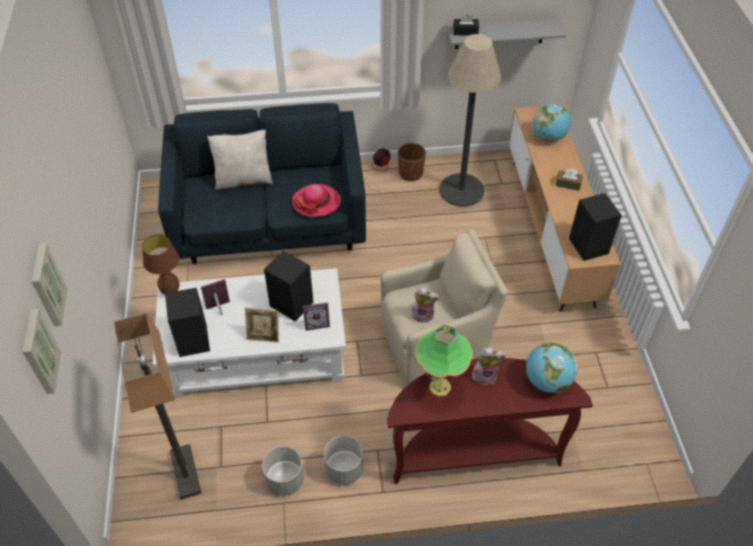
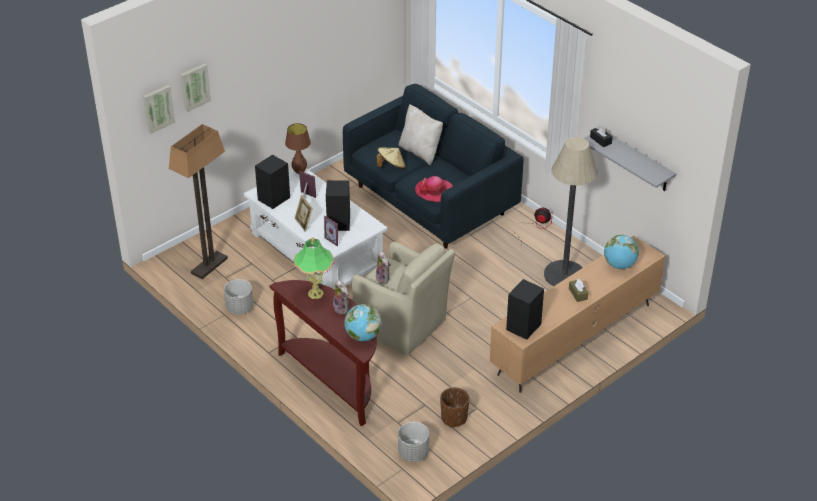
camera: 55 degrees right, 10 degrees down
grey planter [324,436,363,485] -> grey planter moved to [398,422,429,462]
brown planter [398,143,426,181] -> brown planter moved to [440,387,470,428]
none -> beige hat [377,147,406,169]

